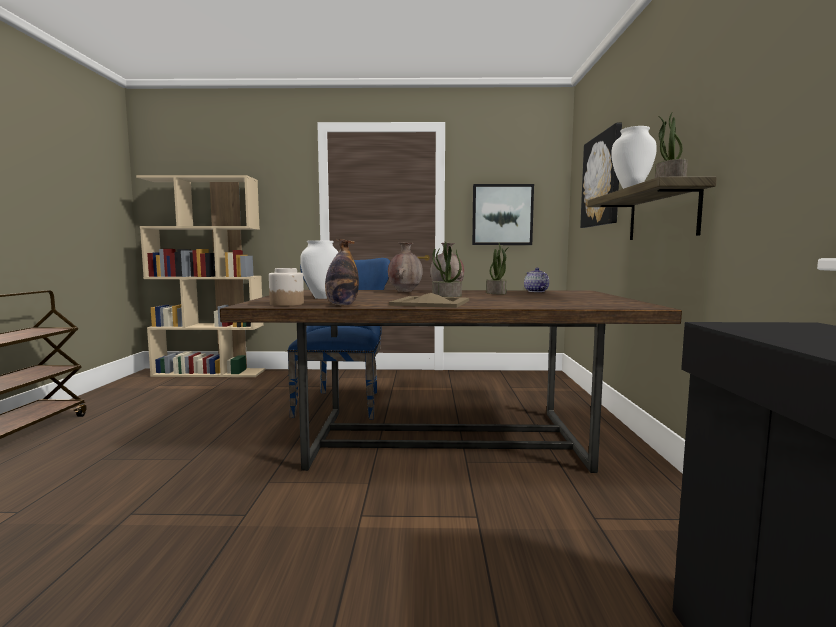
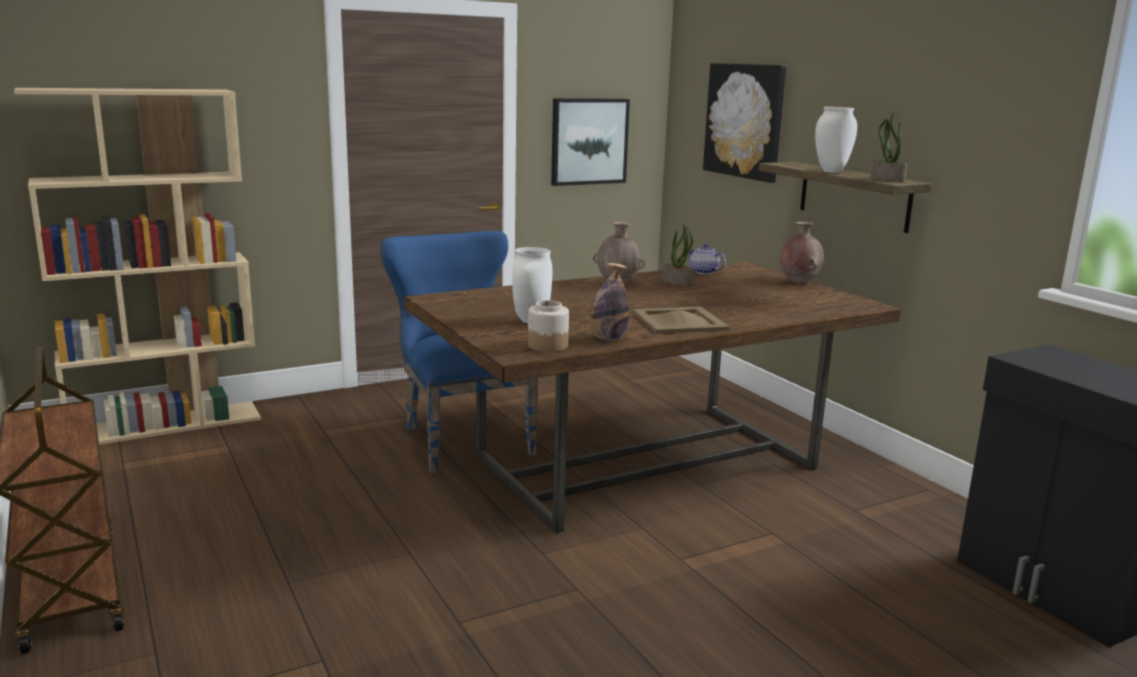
camera: 30 degrees left, 10 degrees up
brown vase [388,243,423,292] -> brown vase moved to [780,222,824,284]
potted plant [432,242,462,297] -> none

